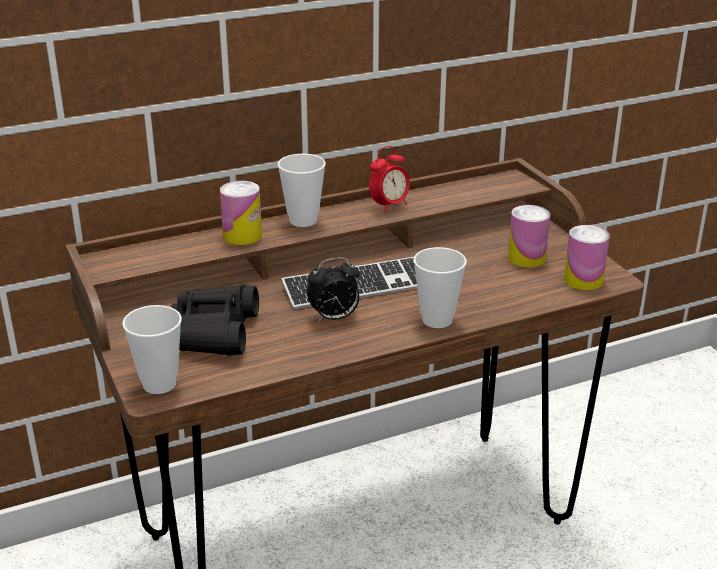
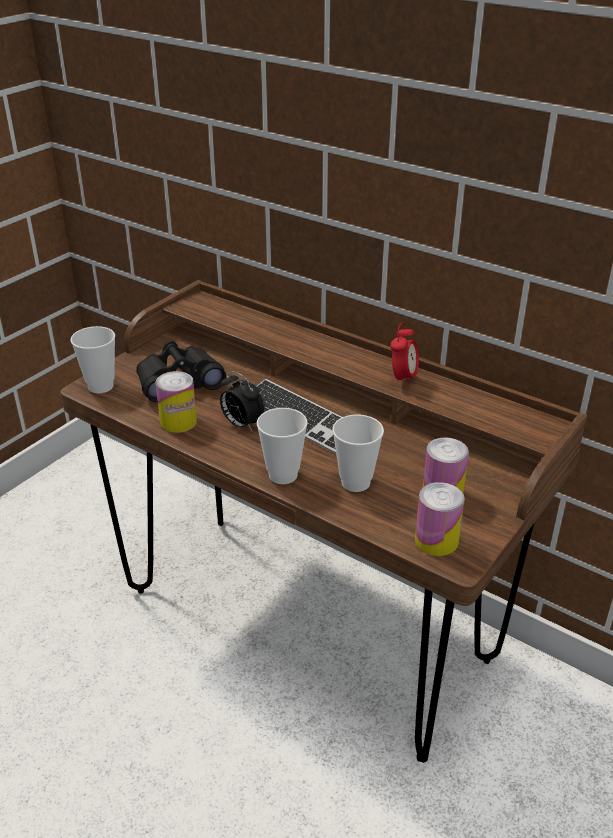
camera: 60 degrees right, 5 degrees up
can [220,181,262,245] -> can moved to [155,371,197,433]
cup [278,154,326,227] -> cup moved to [332,414,384,492]
alarm clock [369,146,410,212] -> alarm clock turned 90 degrees counterclockwise [390,323,419,387]

